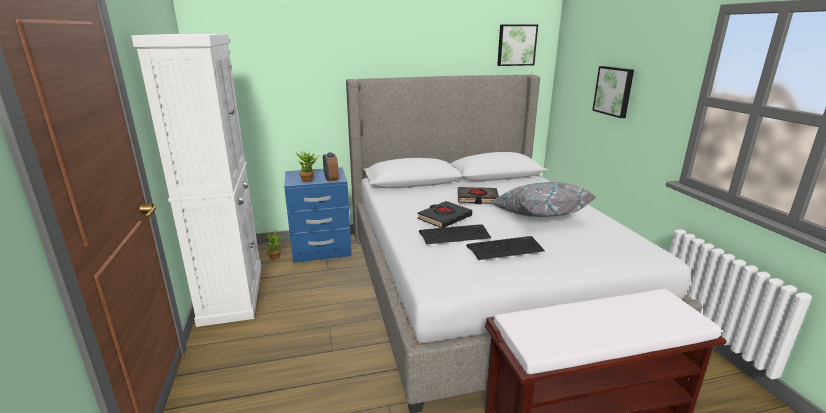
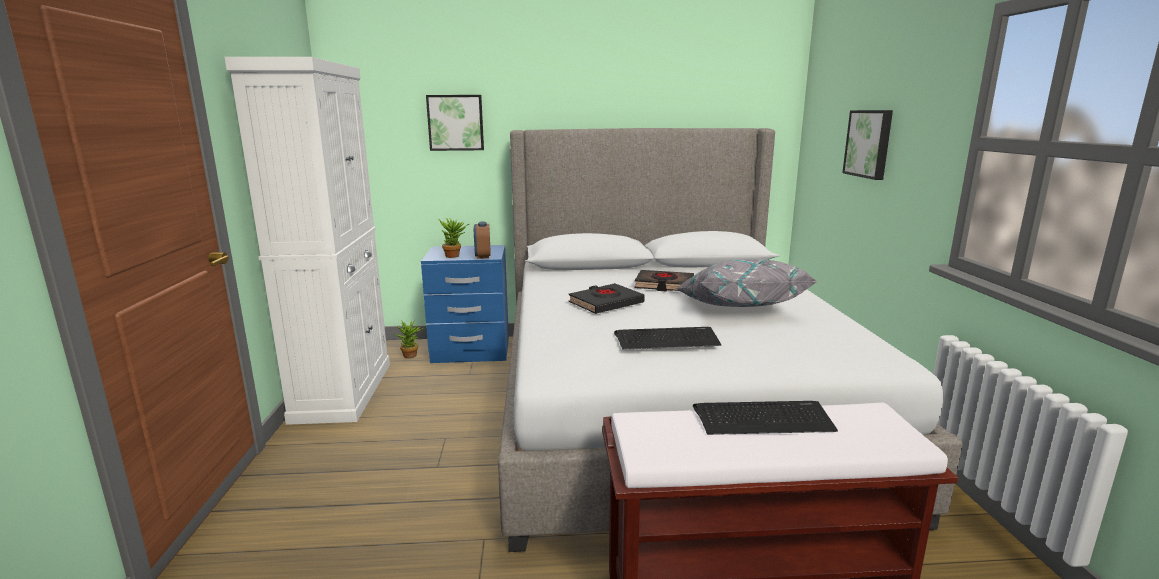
camera: 10 degrees right, 5 degrees down
keyboard [419,224,491,244] -> keyboard moved to [693,401,838,435]
picture [497,24,538,66] -> picture moved to [426,95,484,151]

